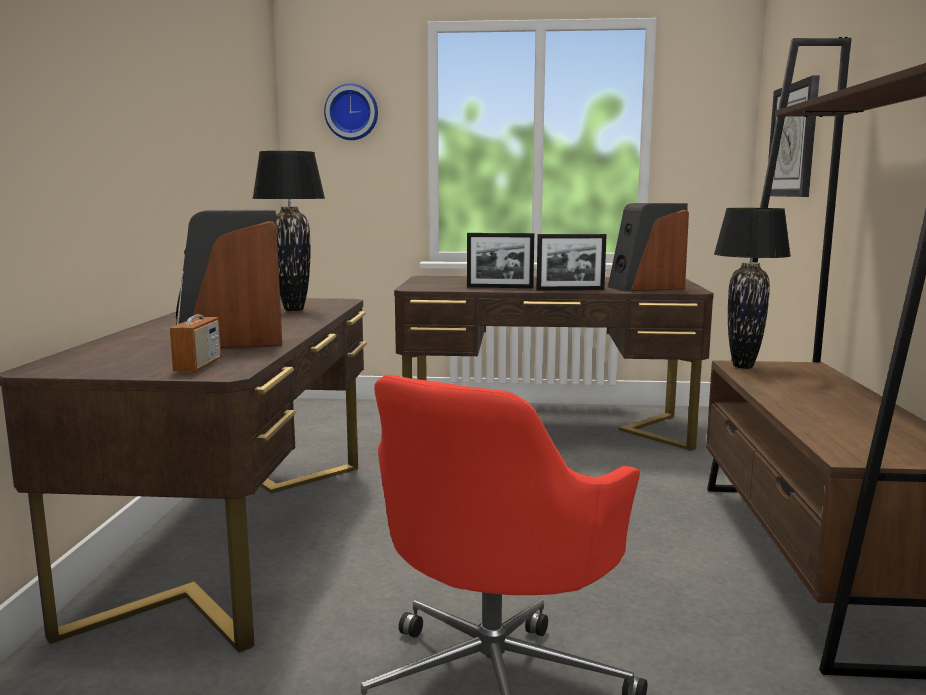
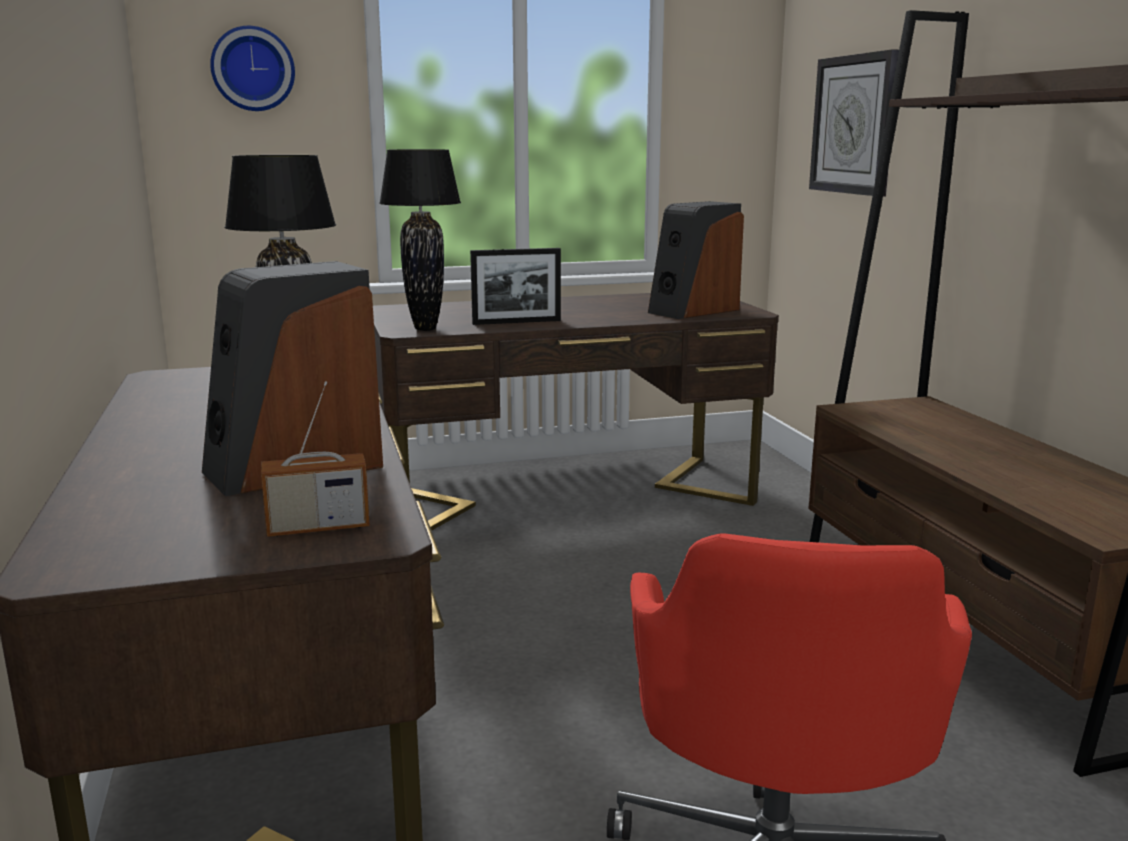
camera: 20 degrees left, 5 degrees up
radio [170,271,221,372] -> radio turned 90 degrees clockwise [261,381,370,537]
picture frame [537,234,607,290] -> none
black table lamp [714,208,791,369] -> black table lamp moved to [379,149,461,331]

